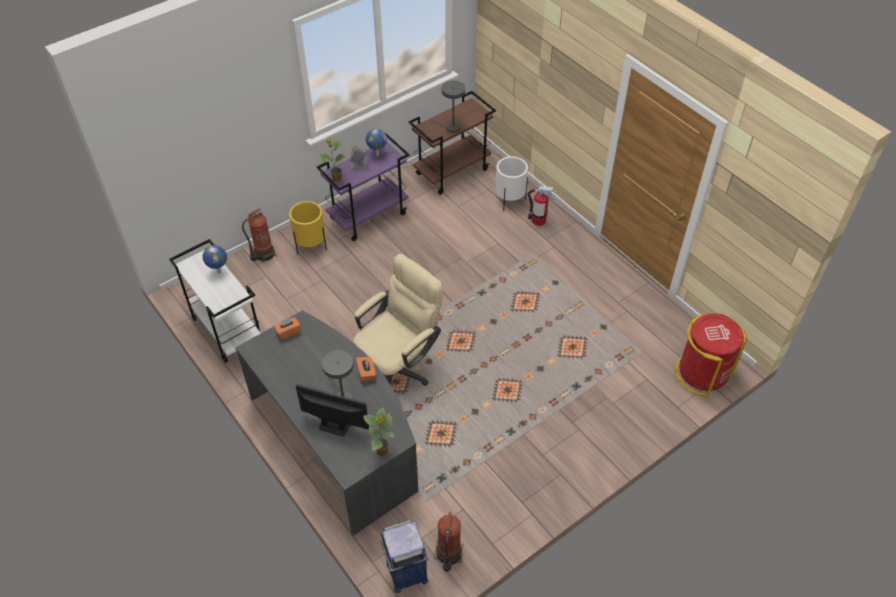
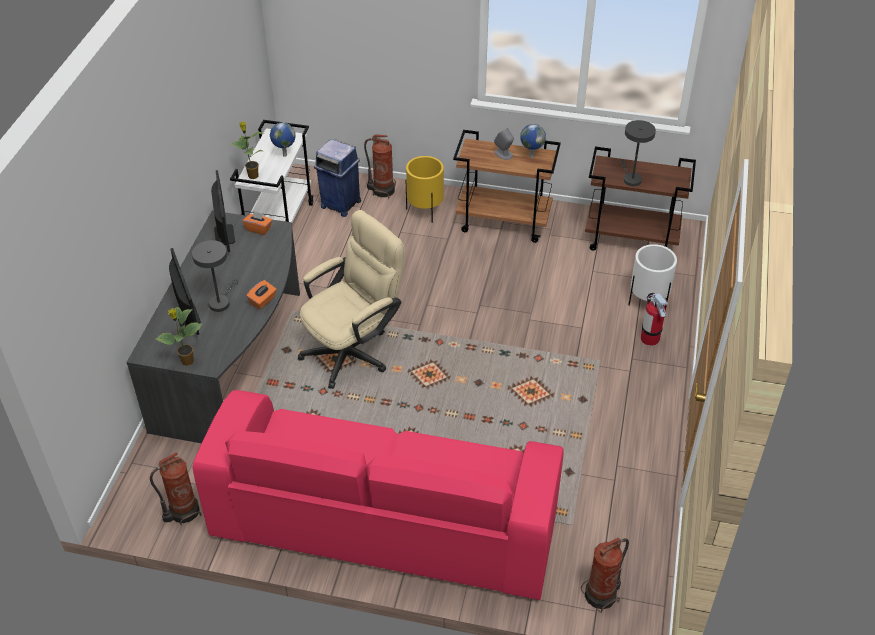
camera: 50 degrees right, 5 degrees down
purple cart [317,133,409,241] -> brown cart [453,130,561,243]
potted plant [317,138,348,182] -> potted plant moved to [231,122,265,179]
beige office chair [353,254,443,386] -> beige office chair turned 45 degrees counterclockwise [298,210,404,389]
blue trash can [380,519,428,593] -> blue trash can moved to [314,139,361,217]
red trash can [675,313,747,397] -> fire extinguisher [581,538,629,613]
none -> pink sofa [193,390,563,600]
none -> monitor [211,170,235,252]

